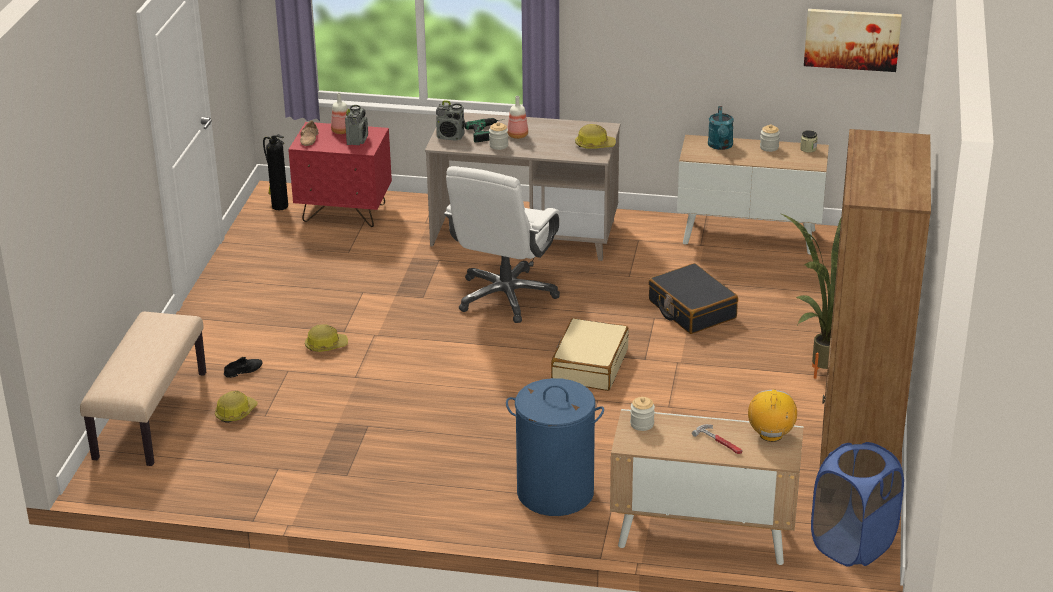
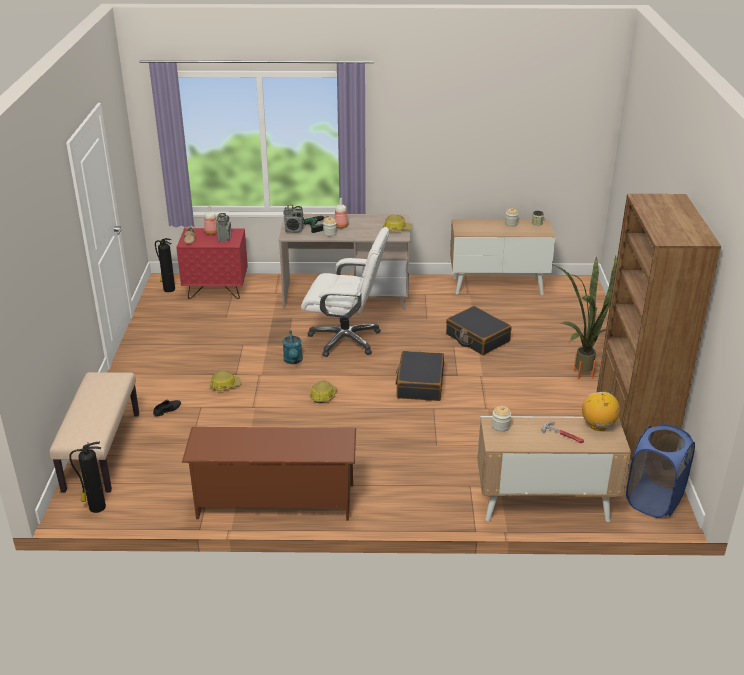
camera: 10 degrees left, 0 degrees up
hard hat [215,391,258,423] -> hard hat moved to [310,380,337,403]
white office chair [444,166,561,323] -> white office chair turned 90 degrees counterclockwise [301,227,389,357]
blue laundry basket [506,378,604,516] -> none
beige suitcase [551,318,629,391] -> black suitcase [396,351,444,401]
turquoise watering can [708,106,734,150] -> turquoise watering can moved to [283,330,303,364]
picture [804,9,902,72] -> none
none -> fire extinguisher [69,442,106,513]
none -> brown shoe rack [182,427,356,520]

